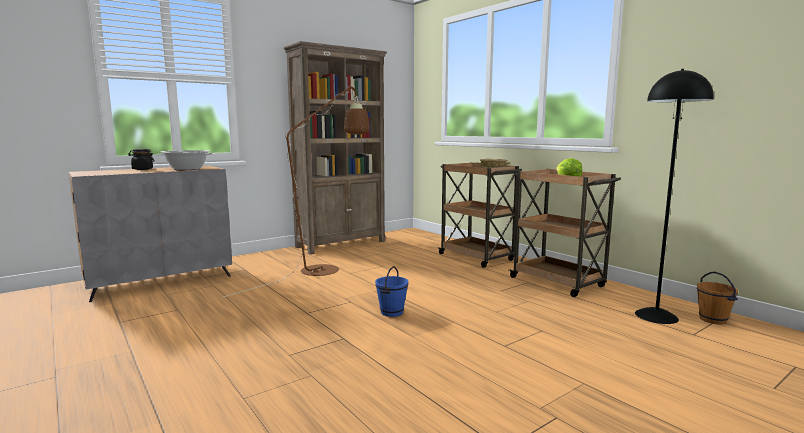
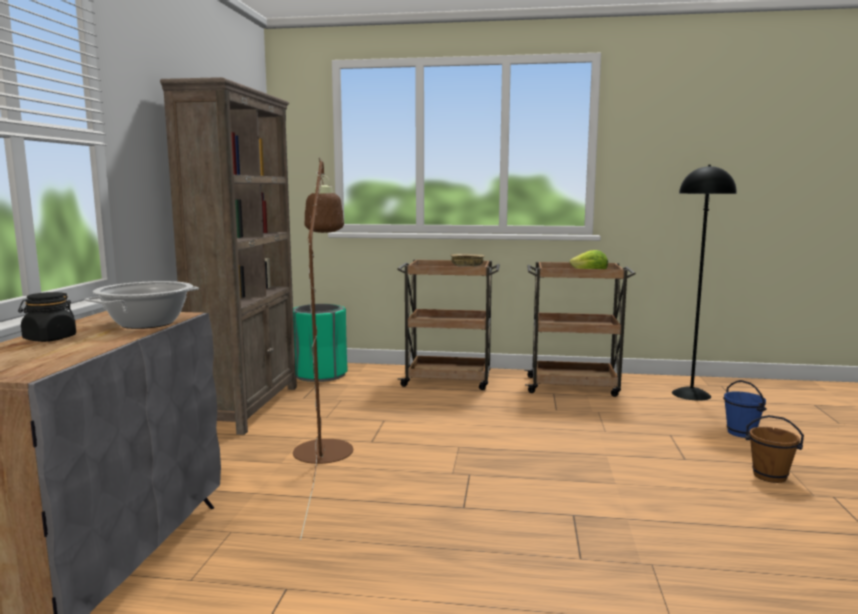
camera: 45 degrees left, 0 degrees up
blue bucket [375,266,408,317] -> blue bucket moved to [723,380,767,438]
brown bucket [697,272,738,325] -> brown bucket moved to [745,415,804,483]
none -> green trash can [293,304,348,382]

